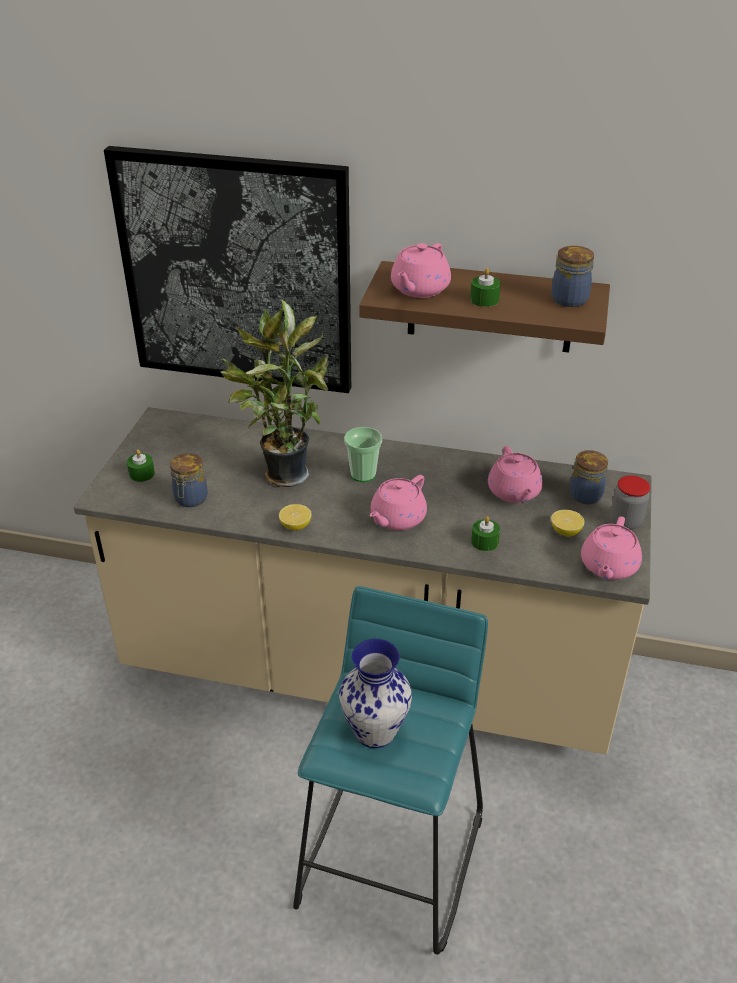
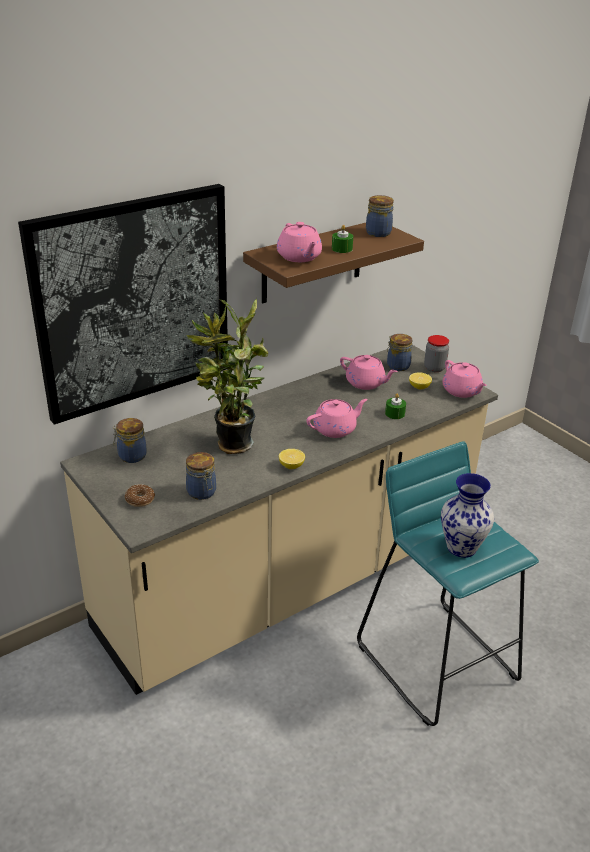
camera: 50 degrees left, 5 degrees down
green candle [127,449,155,482] -> donut [125,484,155,507]
cup [344,427,382,482] -> none
pink teapot [370,475,427,530] -> pink teapot turned 105 degrees counterclockwise [306,399,368,438]
none -> jar [113,418,146,463]

